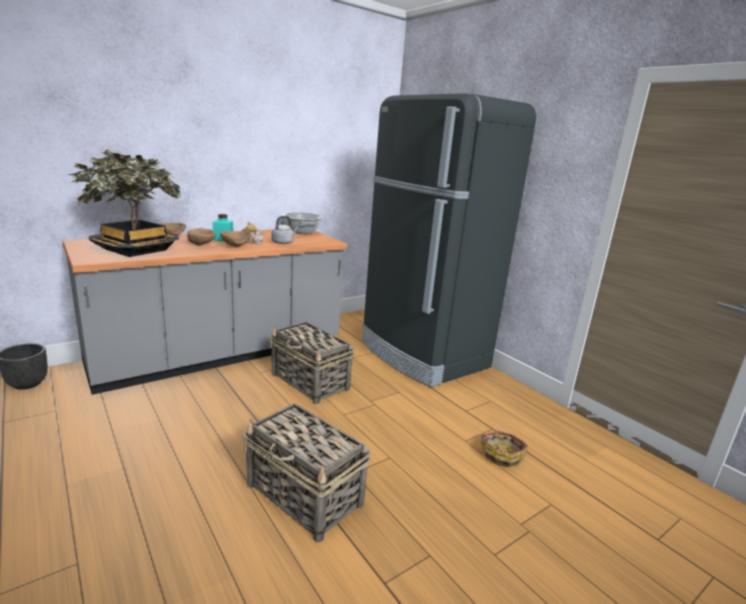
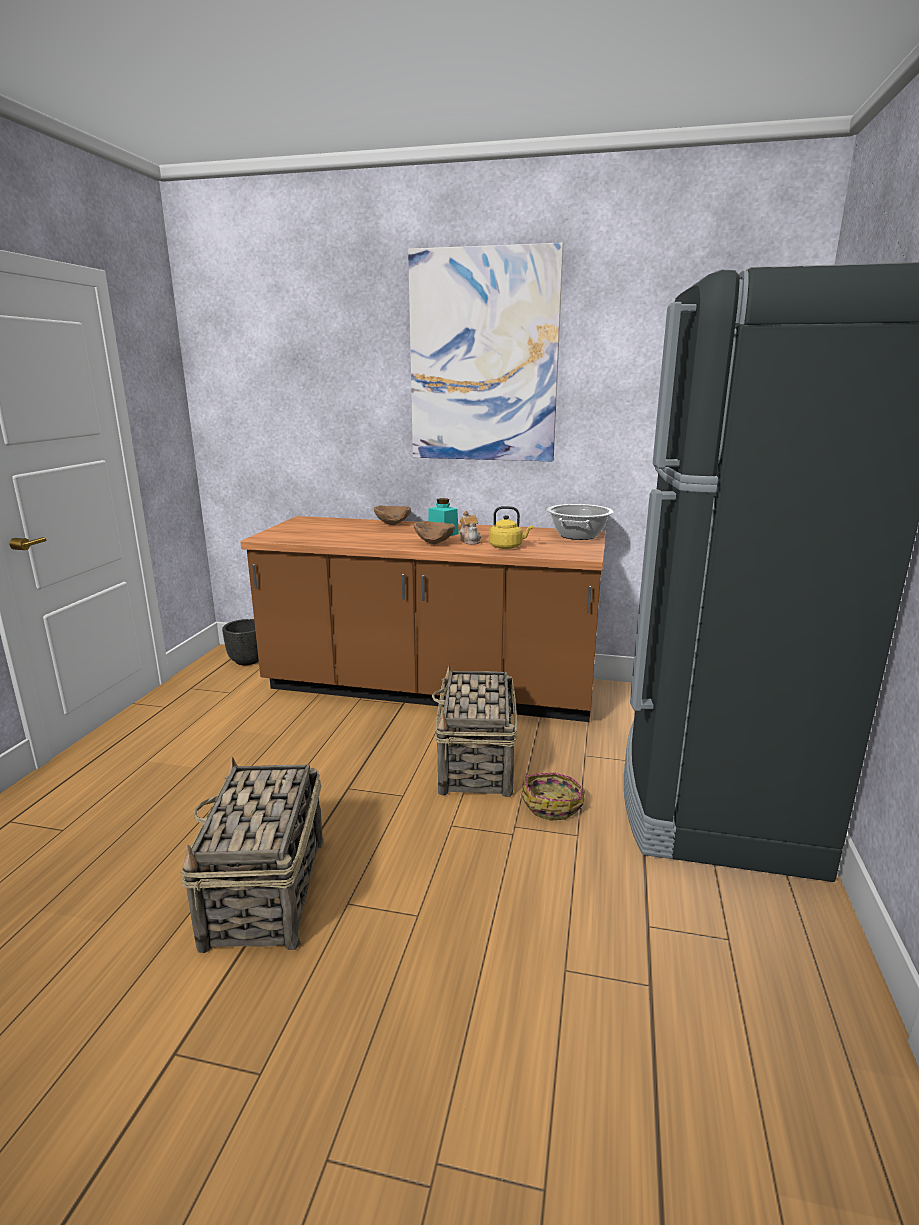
camera: 50 degrees right, 0 degrees up
grey counter [63,229,347,395] -> brown counter [240,516,606,722]
potted plant [67,149,181,257] -> none
brown bowl [187,228,216,246] -> none
grey kettle [272,216,298,244] -> yellow kettle [489,506,533,549]
basket [481,431,528,467] -> basket moved to [521,773,585,821]
none -> picture [408,243,564,461]

